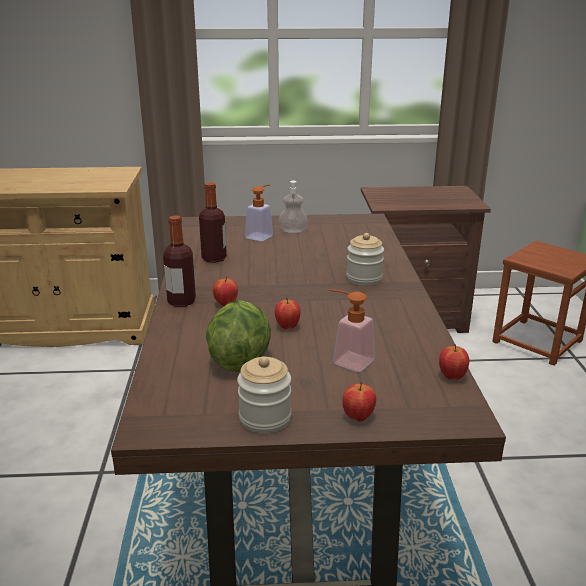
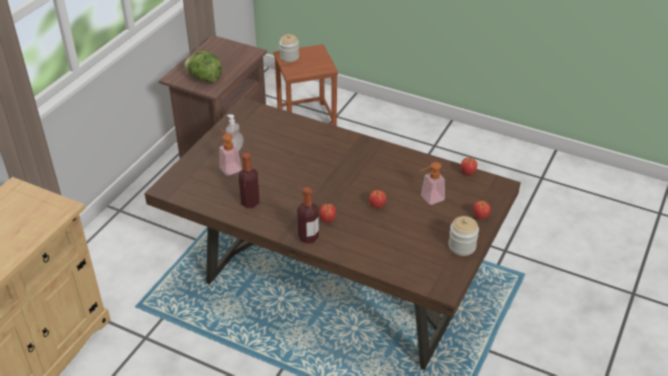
camera: 60 degrees left, 15 degrees up
lettuce [206,300,271,372] -> lettuce moved to [184,51,222,83]
jar [347,233,384,286] -> jar moved to [279,34,299,62]

